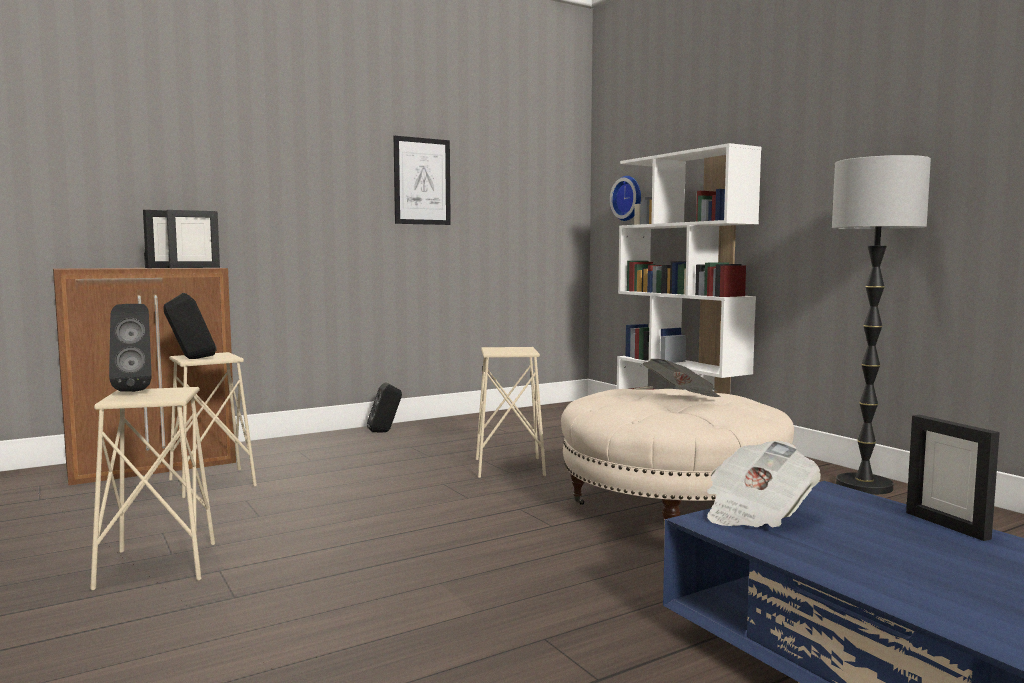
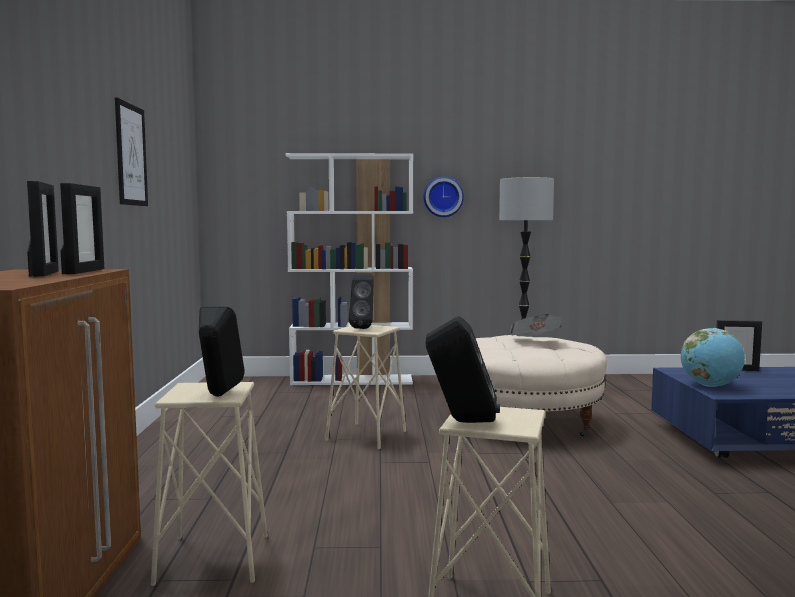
camera: 60 degrees left, 0 degrees up
black speaker [367,382,402,433] -> black speaker moved to [349,273,374,329]
wall clock [610,176,641,221] -> wall clock moved to [424,176,464,217]
newspaper [707,441,821,527] -> globe [681,328,745,387]

